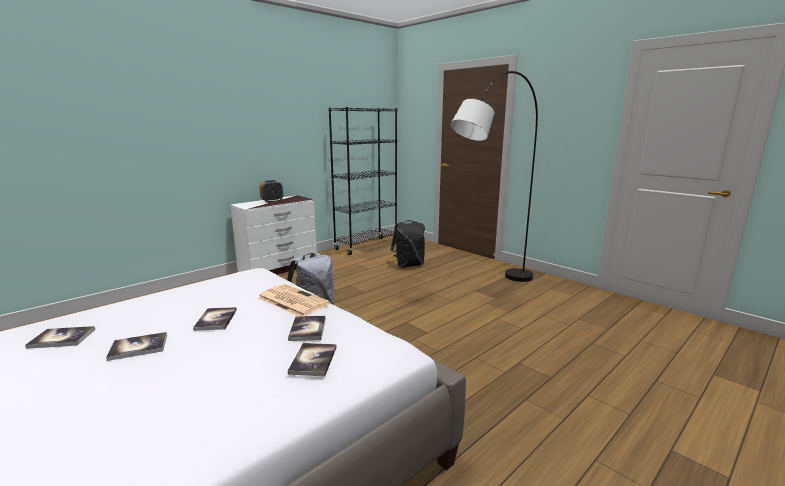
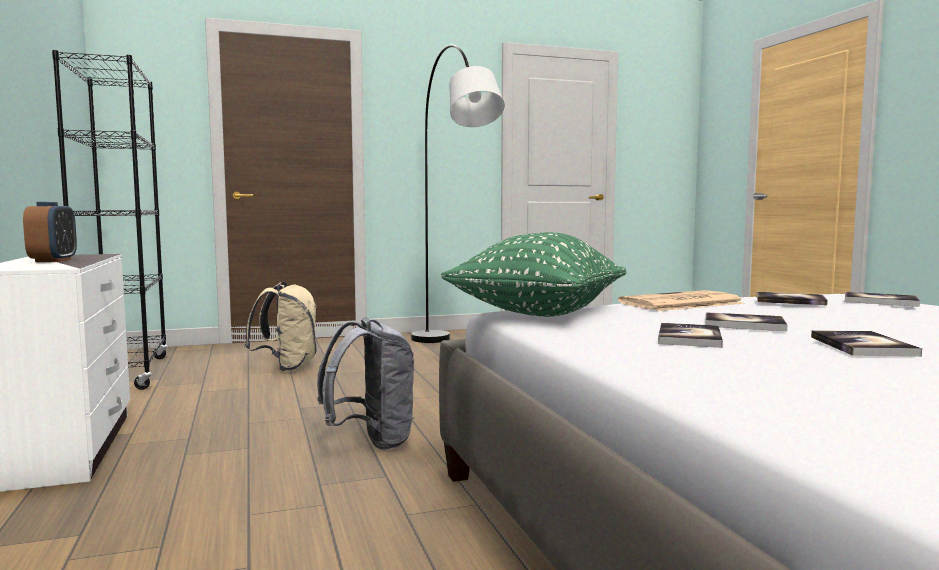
camera: 65 degrees left, 10 degrees down
book [25,326,95,349] -> book moved to [658,323,723,348]
black backpack [391,220,425,267] -> beige backpack [244,282,317,372]
none -> green pillow [441,232,626,317]

